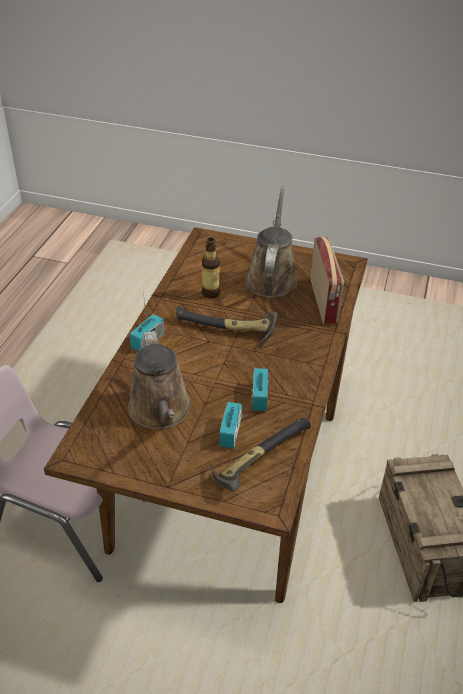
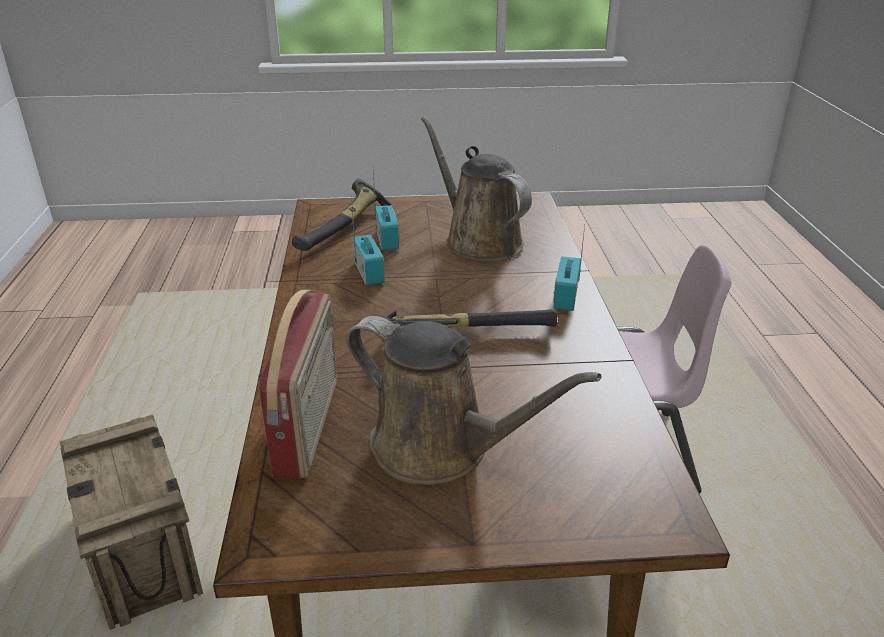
camera: 160 degrees right, 10 degrees down
bottle [202,237,220,299] -> none
brown watering can [245,186,297,298] -> brown watering can turned 45 degrees counterclockwise [346,316,602,485]
radio [310,236,344,324] -> radio turned 150 degrees counterclockwise [259,290,337,479]

